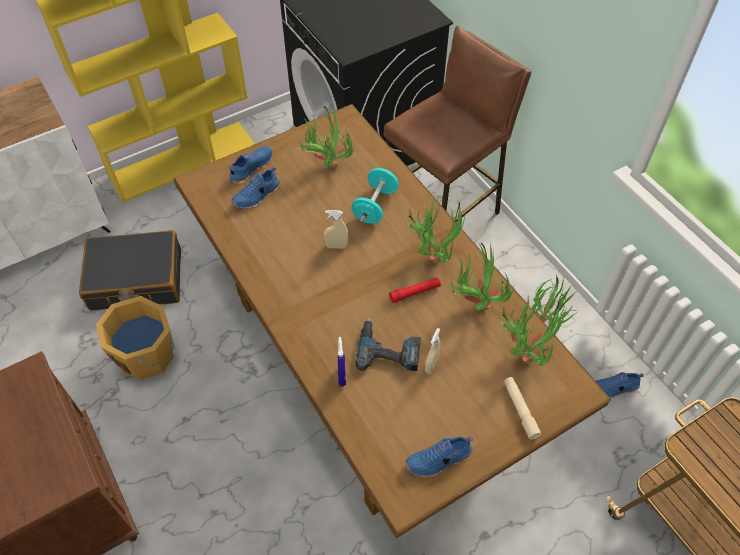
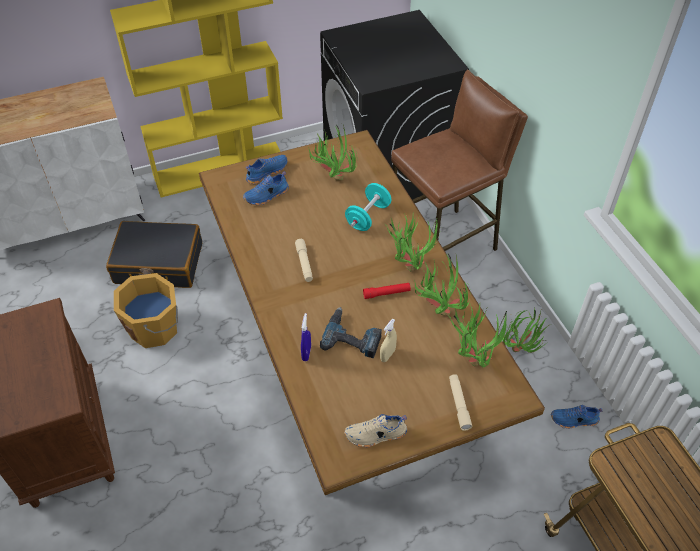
camera: 10 degrees right, 5 degrees down
beige spray bottle [324,210,348,248] -> none
blue shoe [405,436,473,478] -> beige shoe [345,414,407,447]
none -> beige flashlight [295,239,313,282]

